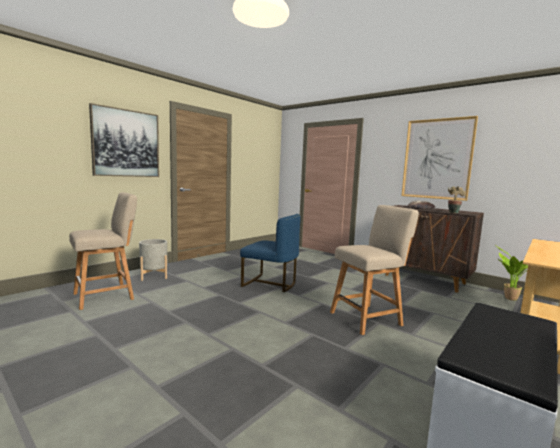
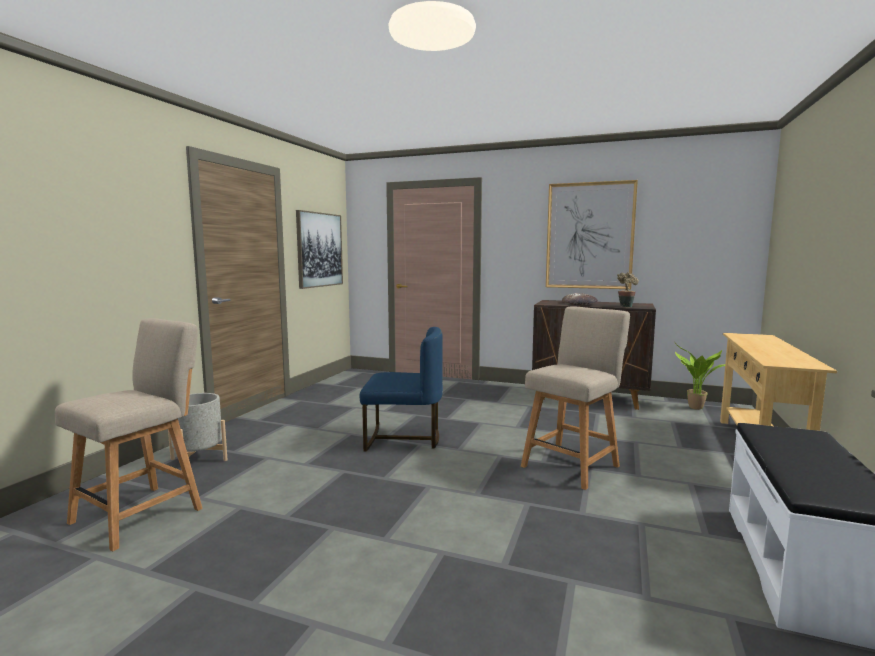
camera: 20 degrees left, 0 degrees up
picture [89,103,159,177] -> picture moved to [296,210,343,289]

